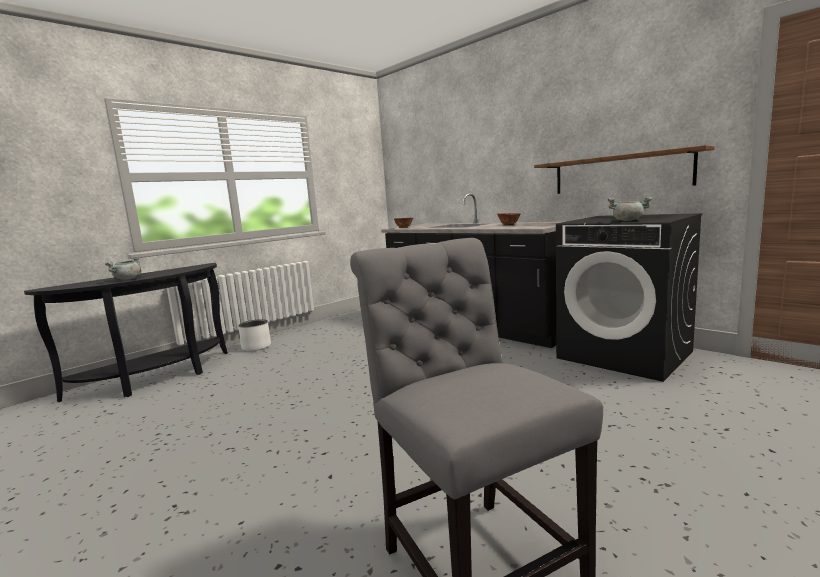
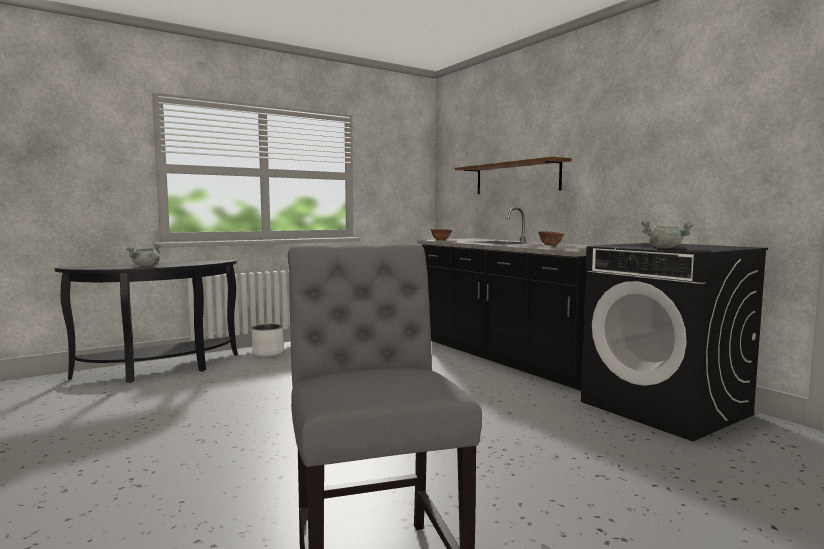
camera: 10 degrees right, 5 degrees down
brown shelf [534,145,714,194] -> brown shelf moved to [454,157,572,194]

